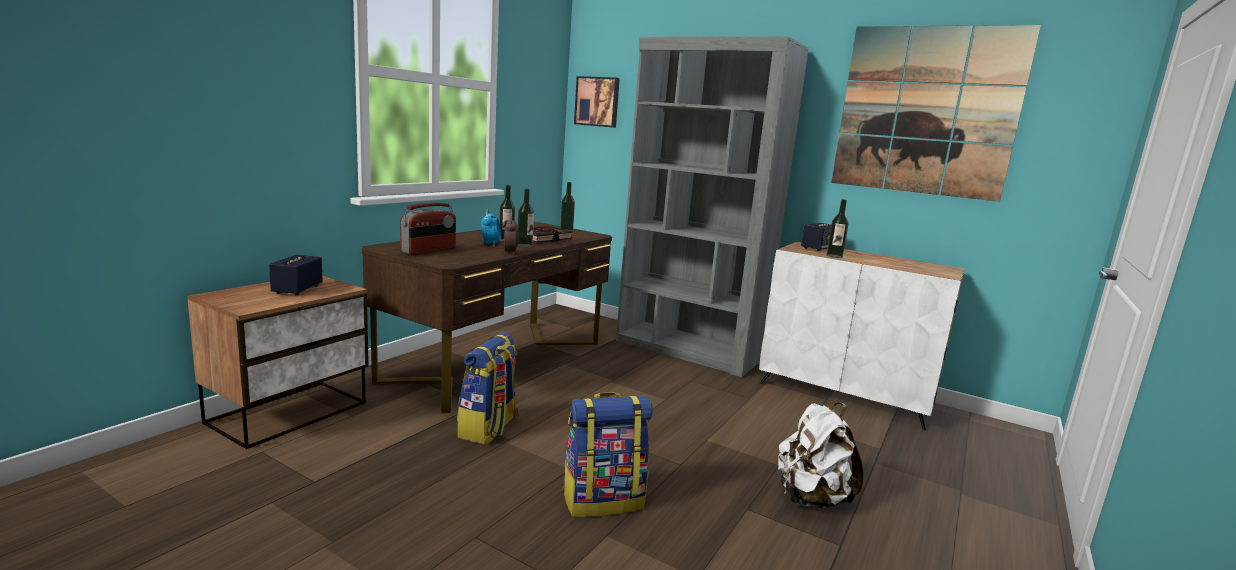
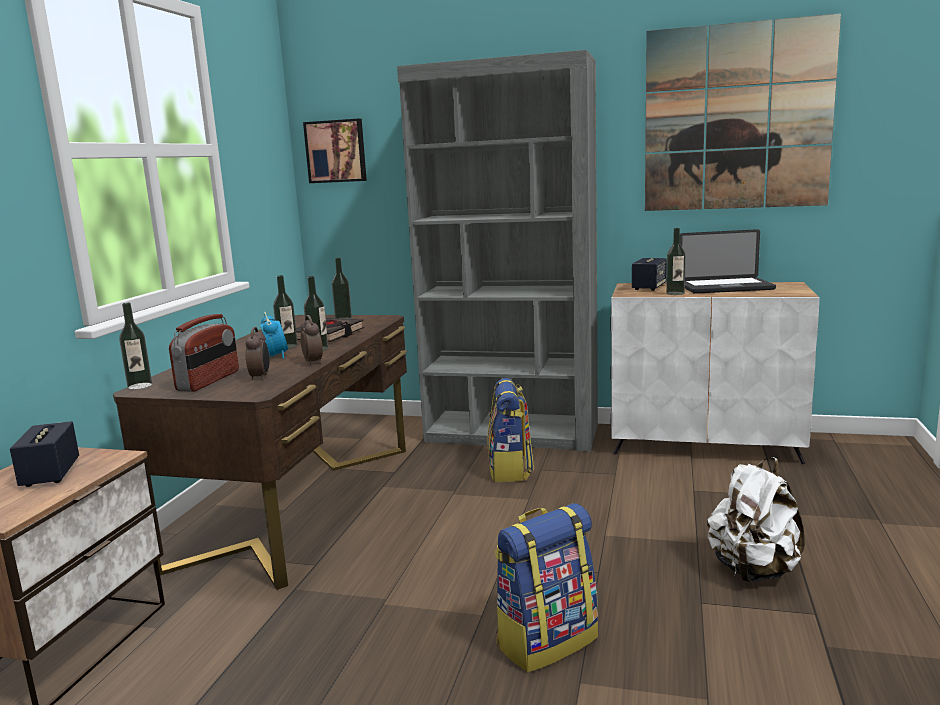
camera: 15 degrees left, 0 degrees up
backpack [457,332,519,444] -> backpack moved to [487,378,534,482]
none -> bottle [119,303,152,390]
none -> alarm clock [246,327,270,380]
none -> laptop [680,229,776,294]

